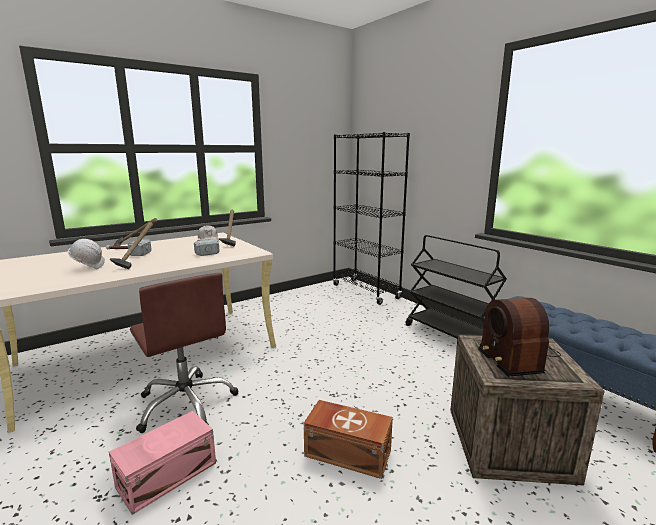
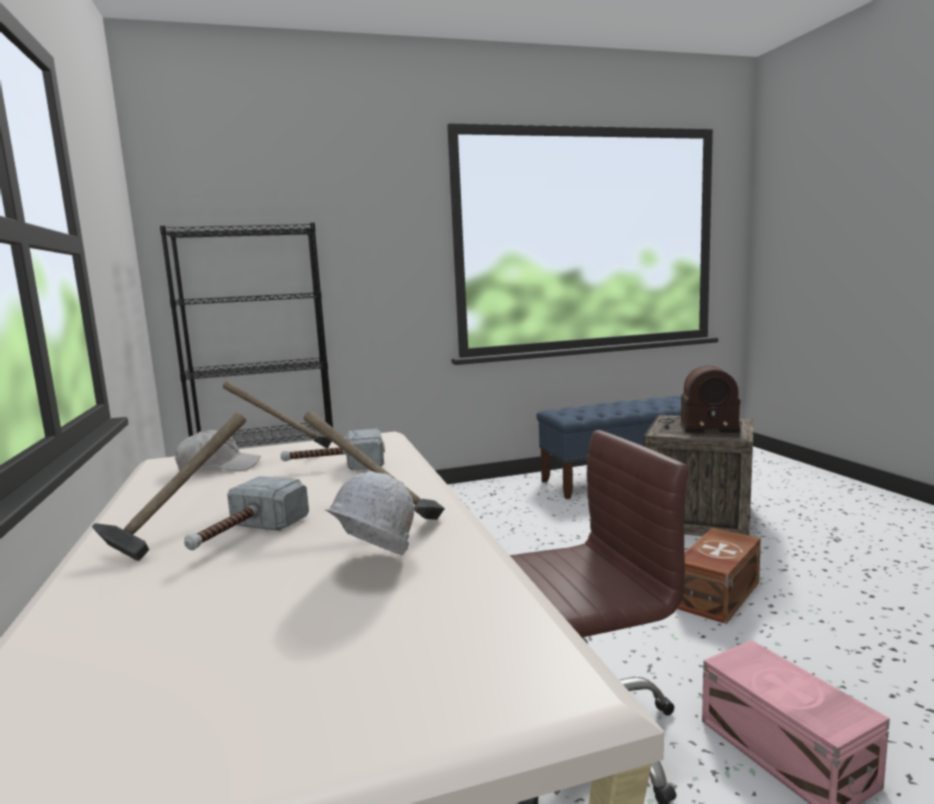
camera: 70 degrees left, 5 degrees down
black cart [405,235,507,339] -> none

